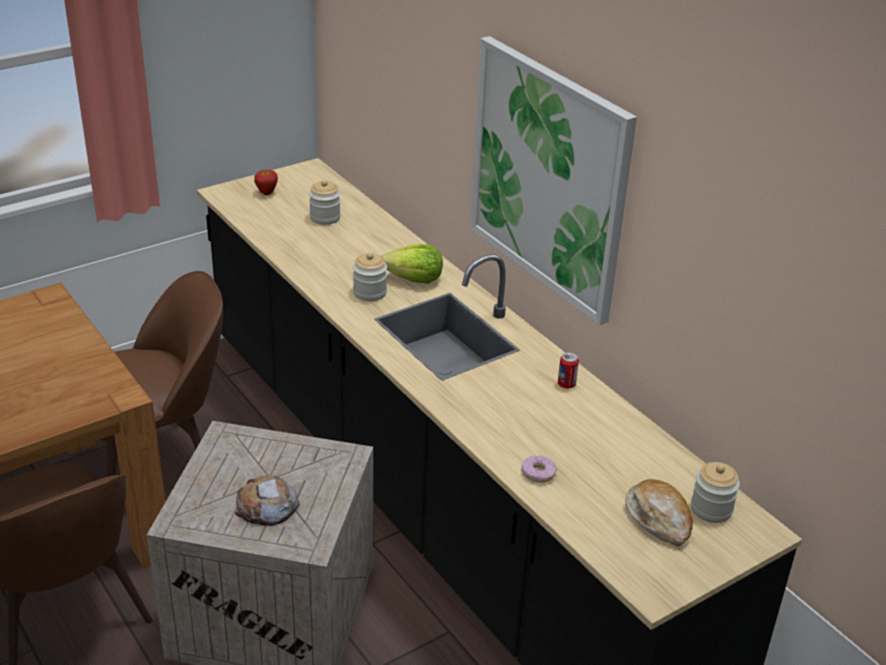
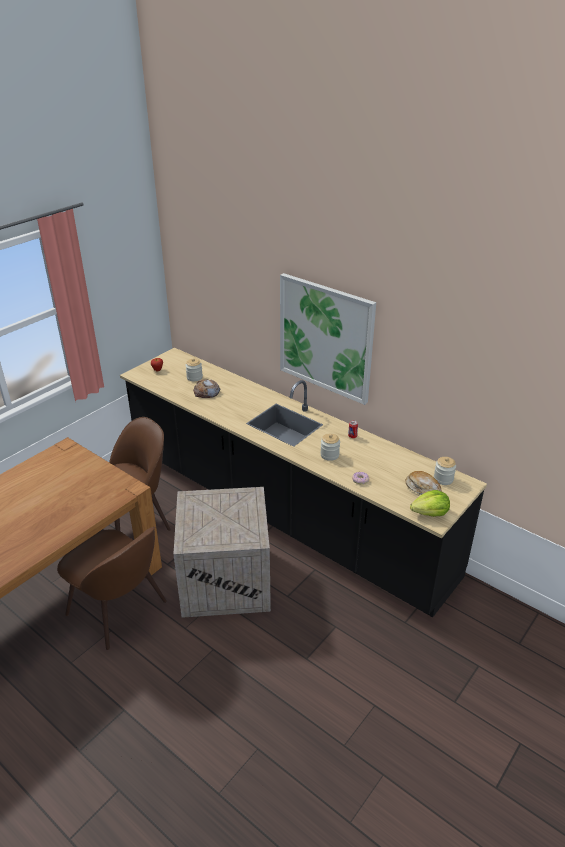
camera: 15 degrees left, 0 degrees up
bread [235,476,300,526] -> bread moved to [193,379,220,398]
jar [353,253,387,301] -> jar moved to [320,433,340,461]
lettuce [382,244,443,284] -> lettuce moved to [410,490,450,517]

